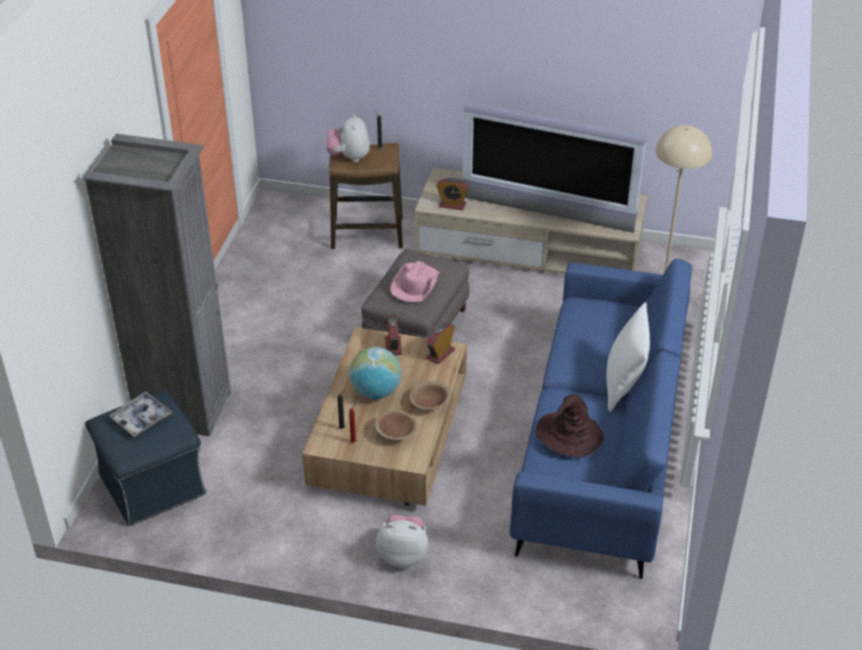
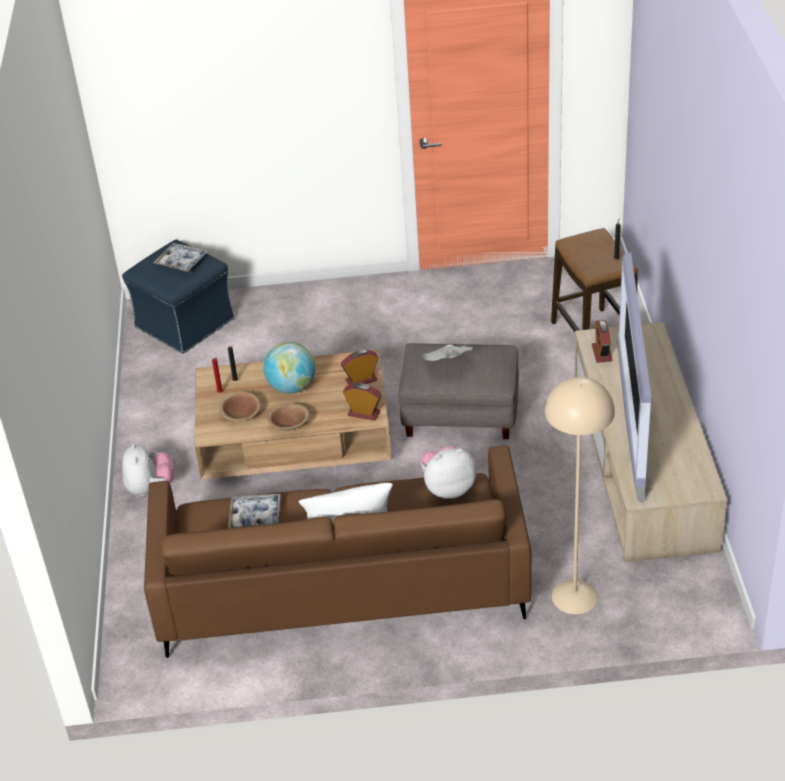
camera: 75 degrees right, 0 degrees up
grey cabinet [83,134,231,436] -> none
plush toy [326,114,370,162] -> plush toy moved to [421,445,476,499]
pink hat [390,261,440,302] -> newspaper [422,344,473,361]
blue sofa [510,259,692,579] -> brown sofa [144,445,531,658]
brown hat [536,394,604,458] -> tray [228,494,281,528]

